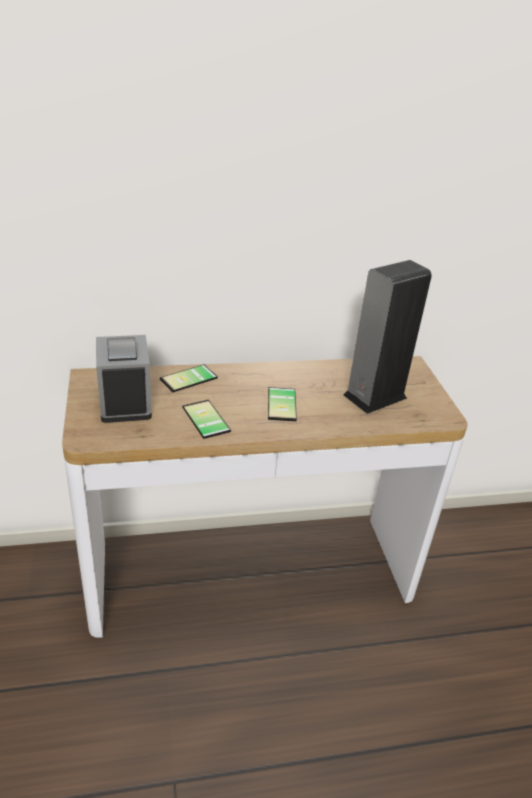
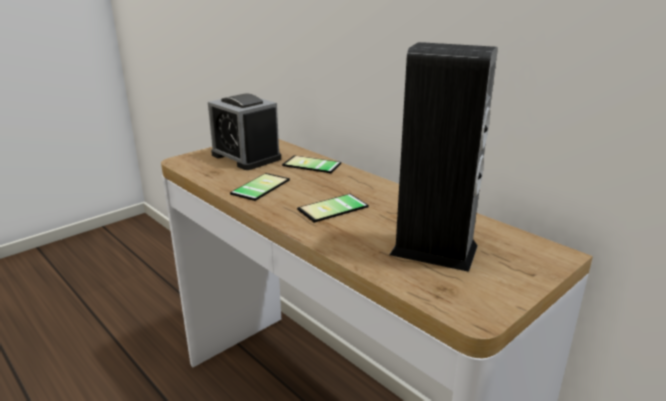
camera: 60 degrees right, 10 degrees down
alarm clock [96,335,152,423] -> alarm clock turned 90 degrees clockwise [208,93,281,170]

